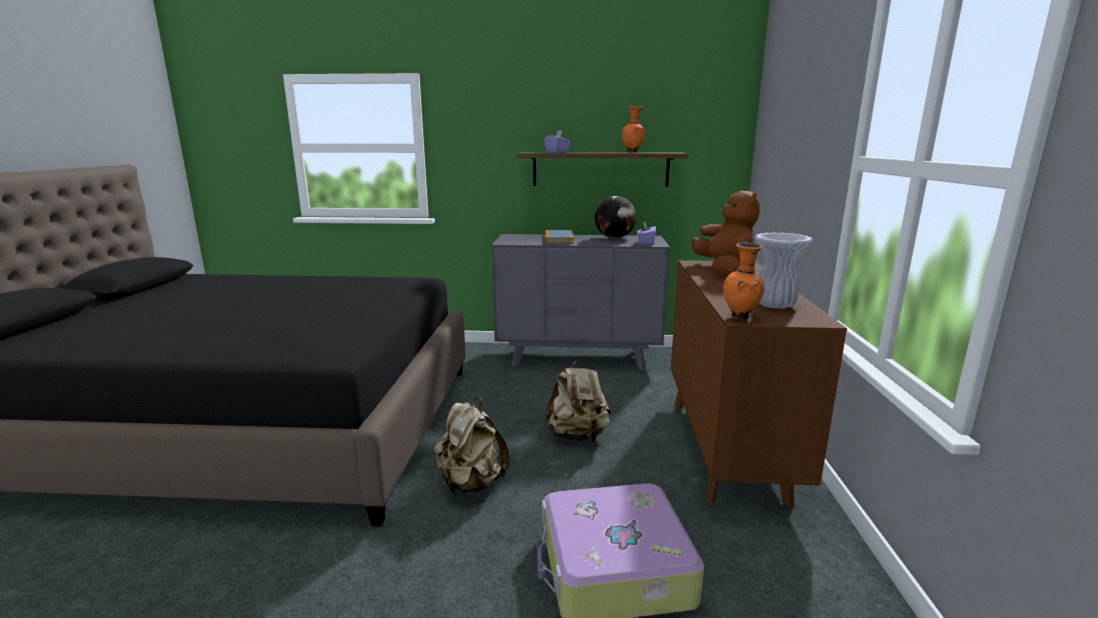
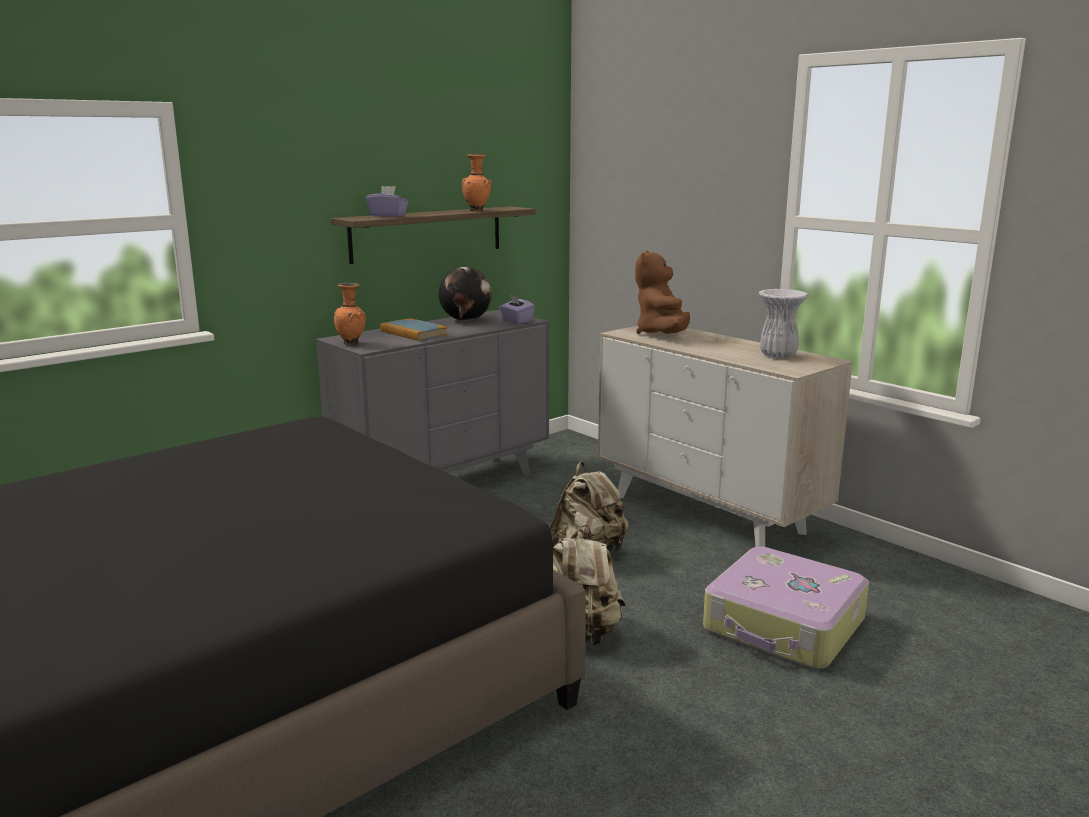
camera: 45 degrees left, 0 degrees up
brown dresser [671,260,847,508] -> white dresser [598,326,853,547]
brown plush toy [692,188,760,275] -> brown plush toy turned 120 degrees counterclockwise [635,251,690,334]
orange vase [723,242,765,320] -> orange vase moved to [334,283,366,345]

